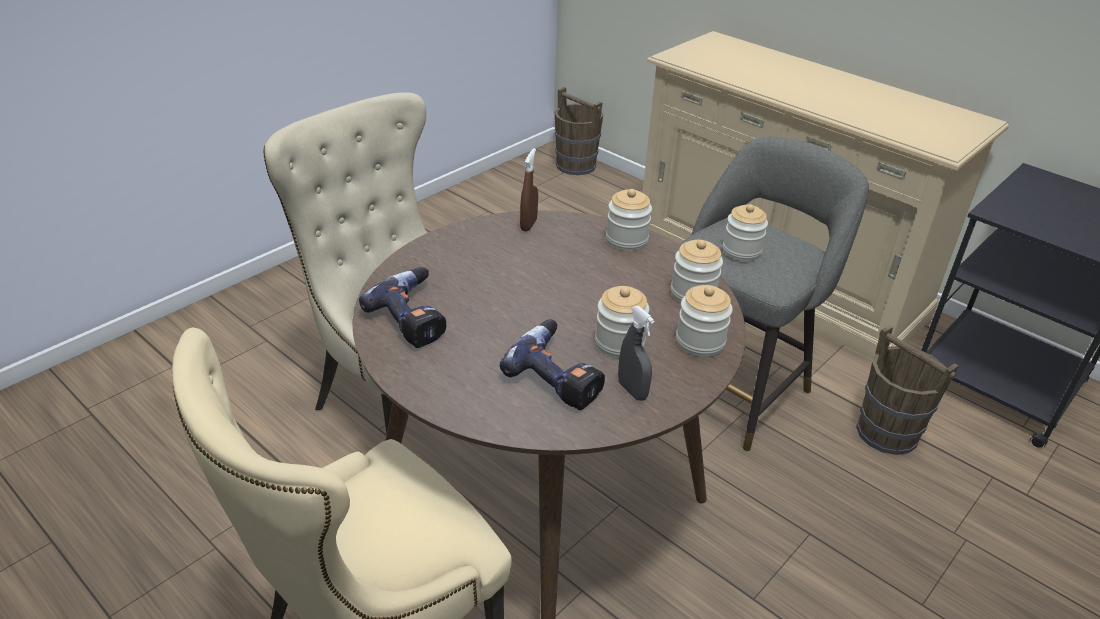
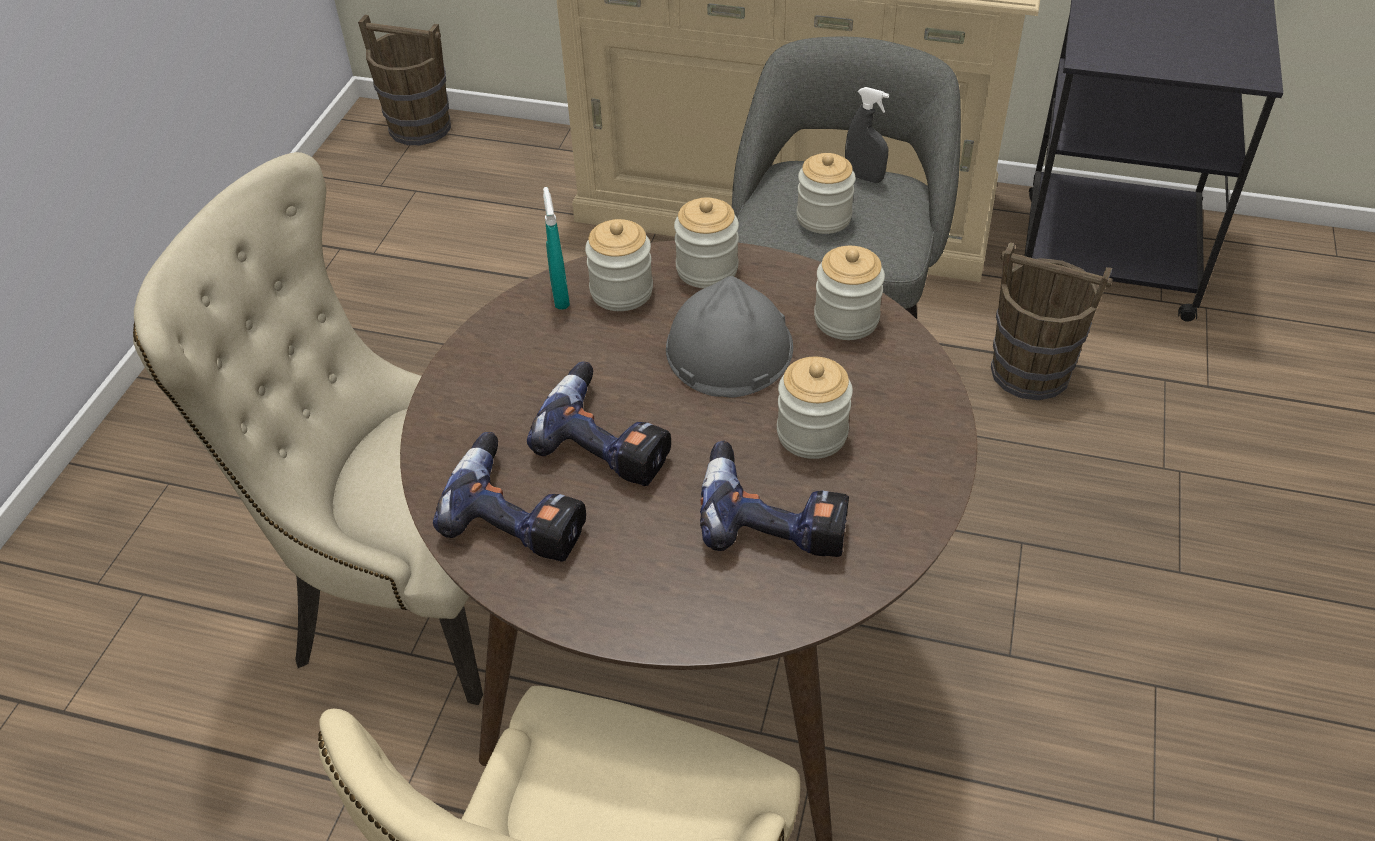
camera: 25 degrees left, 10 degrees up
brown spray bottle [520,148,538,232] -> turquoise spray bottle [543,187,570,310]
grey spray bottle [618,306,654,401] -> grey spray bottle moved to [845,87,889,183]
jar [676,285,733,357] -> jar moved to [585,219,653,311]
none -> power drill [527,361,671,486]
none -> grey hard hat [666,276,793,397]

